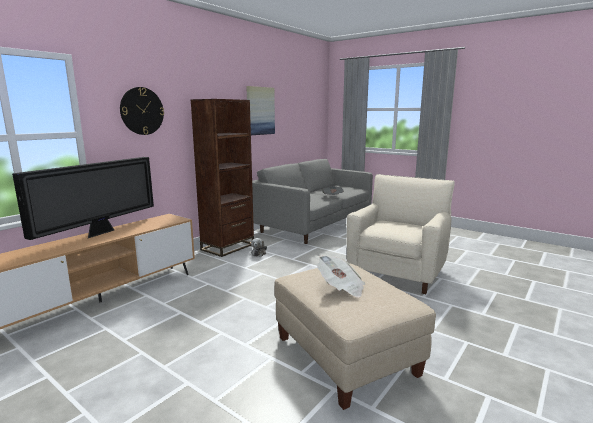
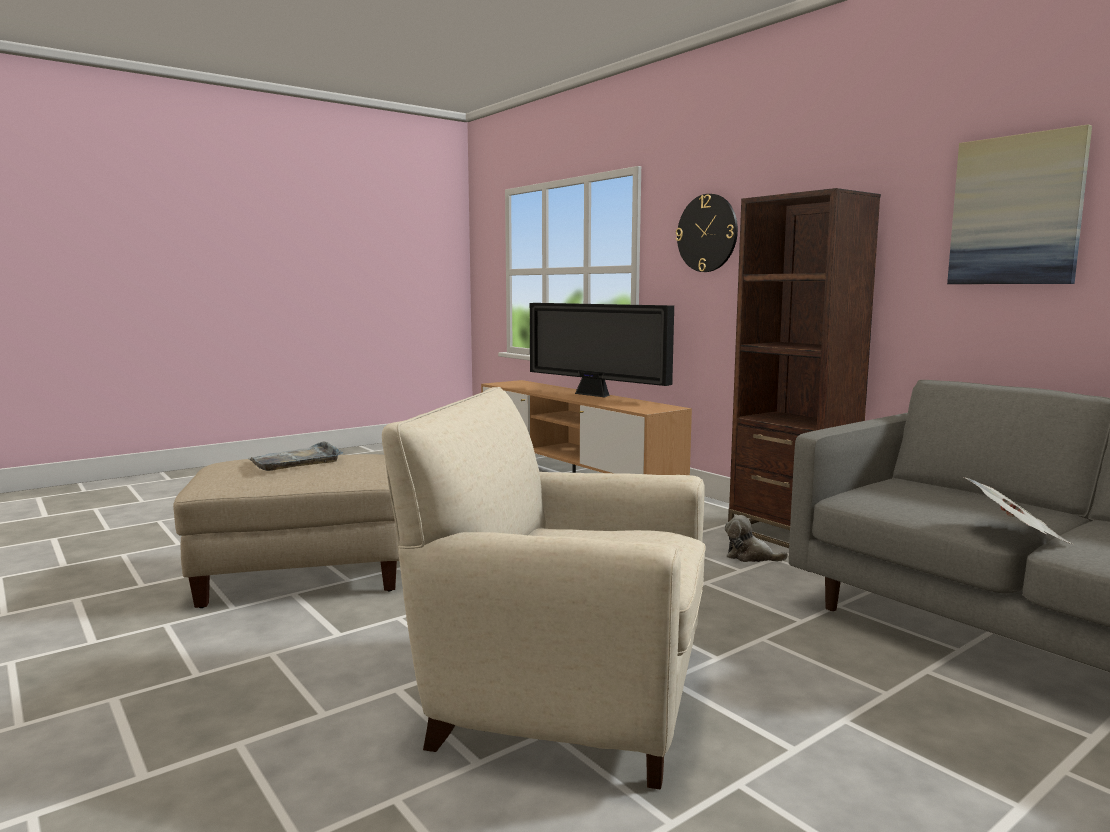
camera: 105 degrees right, 5 degrees down
newspaper [317,255,365,298] -> grey tray [248,442,343,471]
beige armchair [347,174,455,294] -> beige armchair turned 150 degrees clockwise [382,387,705,790]

